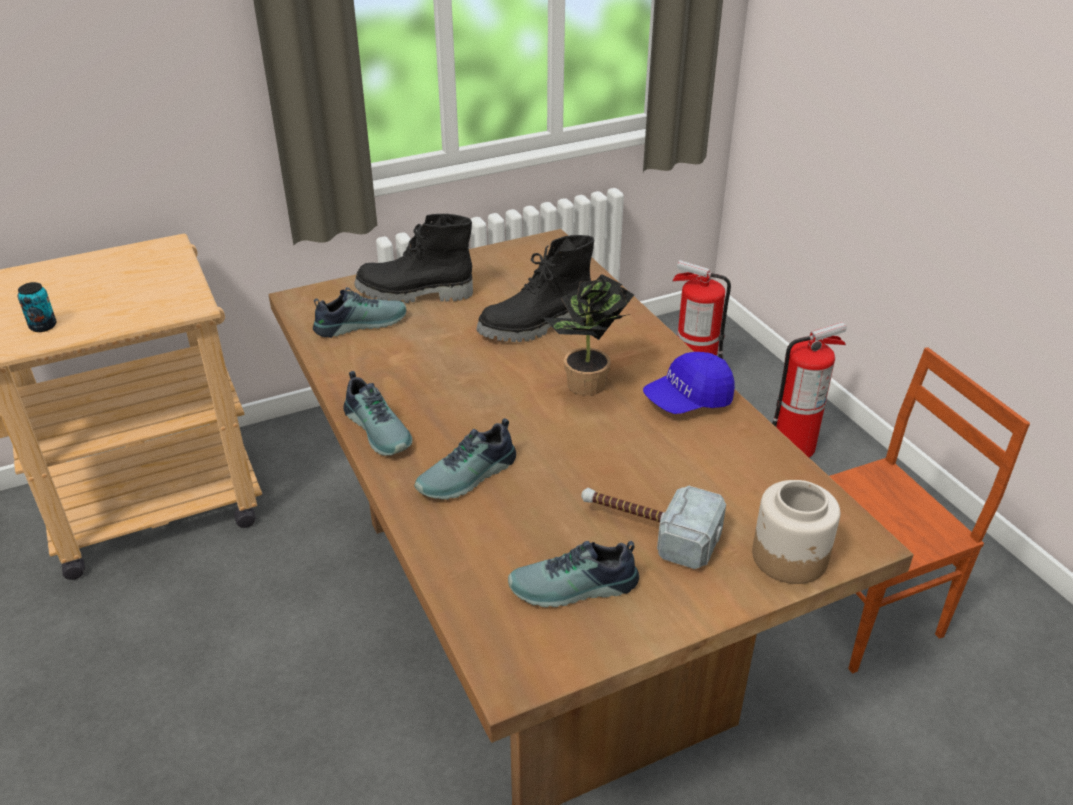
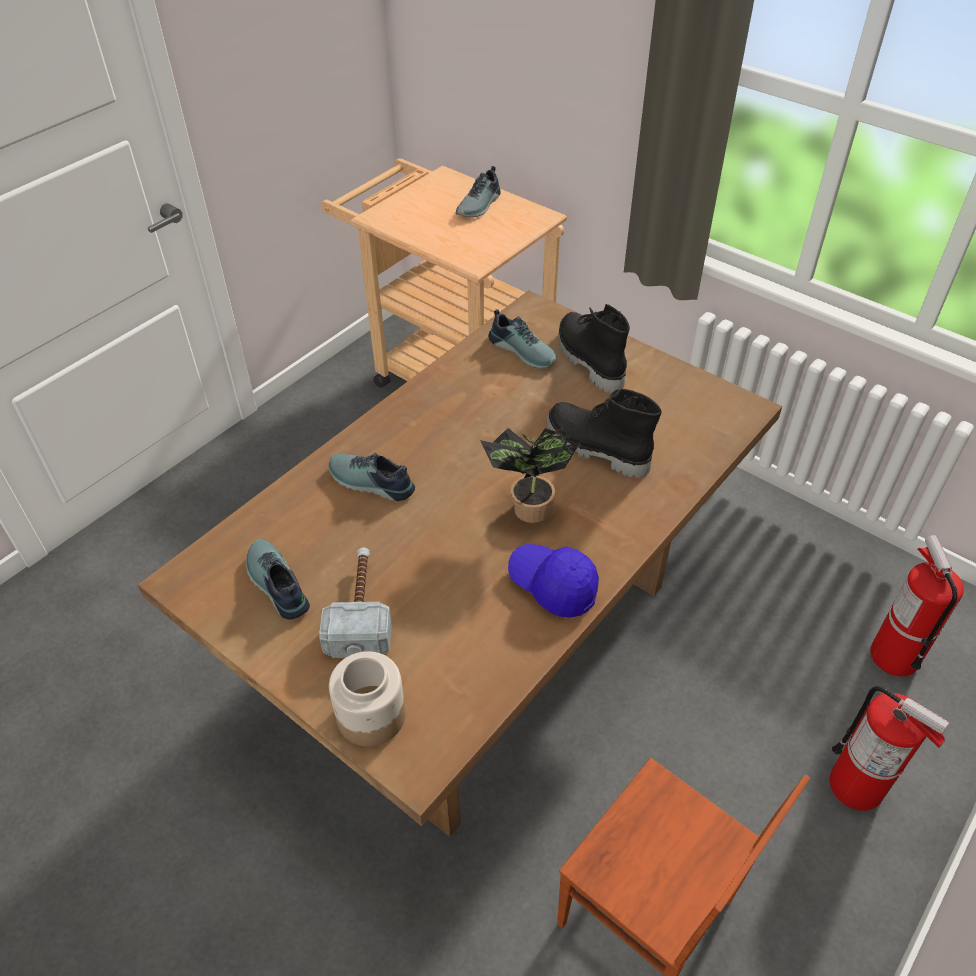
camera: 65 degrees right, 10 degrees up
can [18,282,57,332] -> none
shoe [343,371,413,456] -> shoe moved to [456,166,501,217]

